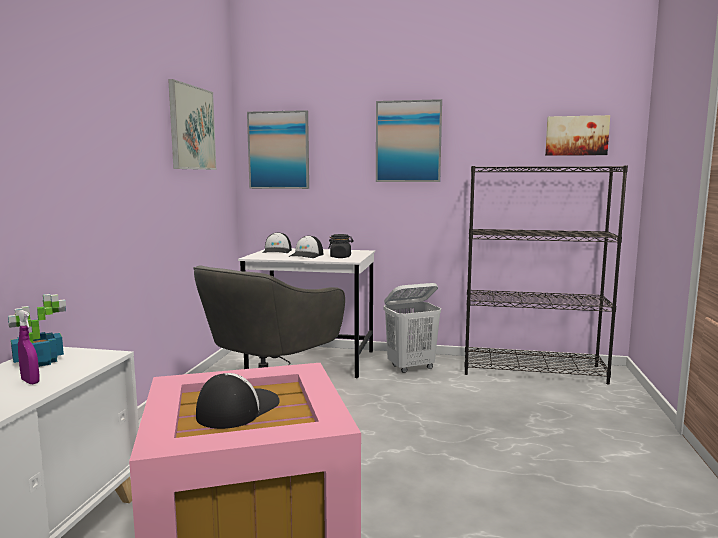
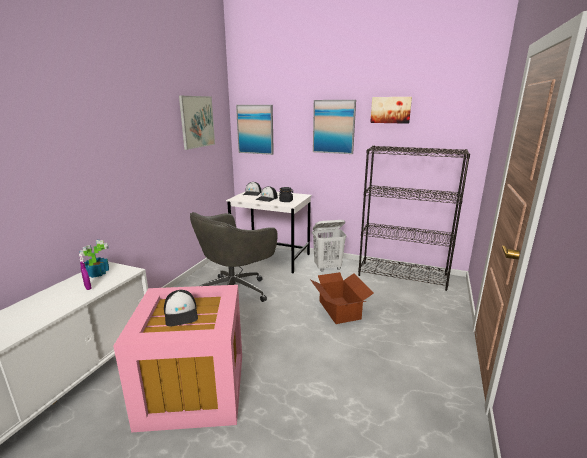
camera: 10 degrees right, 10 degrees up
cap [196,373,280,429] -> cap turned 120 degrees clockwise [164,290,198,326]
picture [545,115,610,156] -> picture moved to [370,97,412,124]
none -> cardboard box [310,272,374,324]

